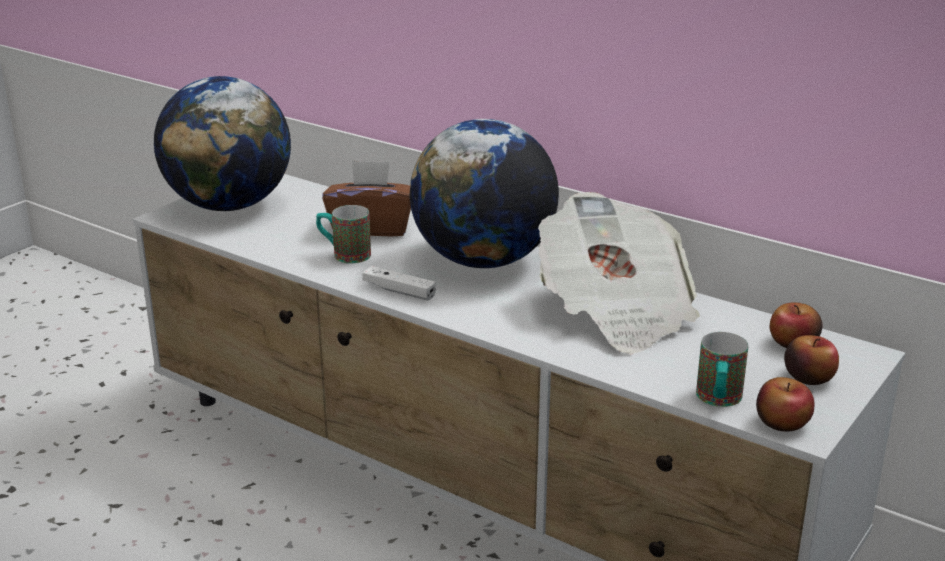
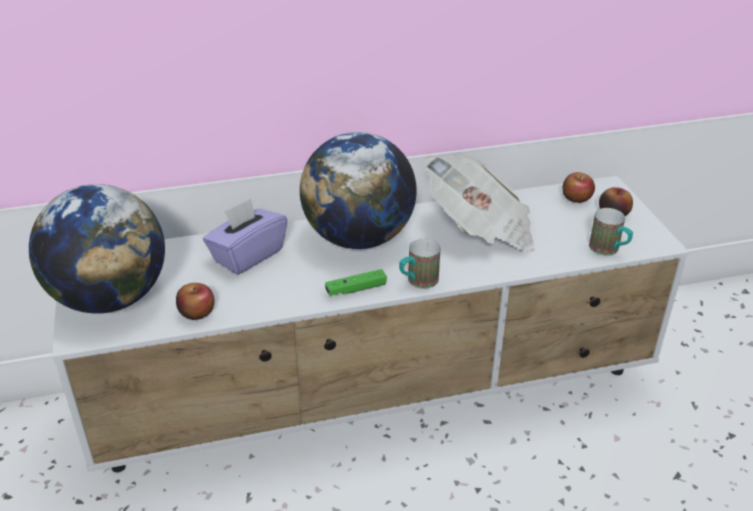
camera: 50 degrees left, 10 degrees up
mug [316,205,371,263] -> mug moved to [399,238,441,289]
brown tissue box [322,160,411,236] -> purple tissue box [203,199,287,275]
white game controller [362,266,436,300] -> green game controller [325,269,387,296]
apple [756,377,815,432] -> apple moved to [176,283,214,320]

